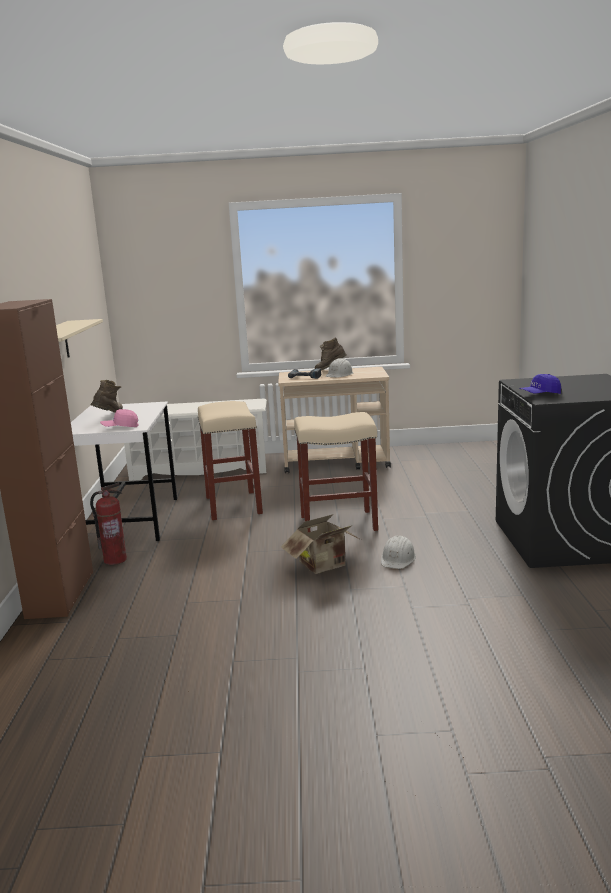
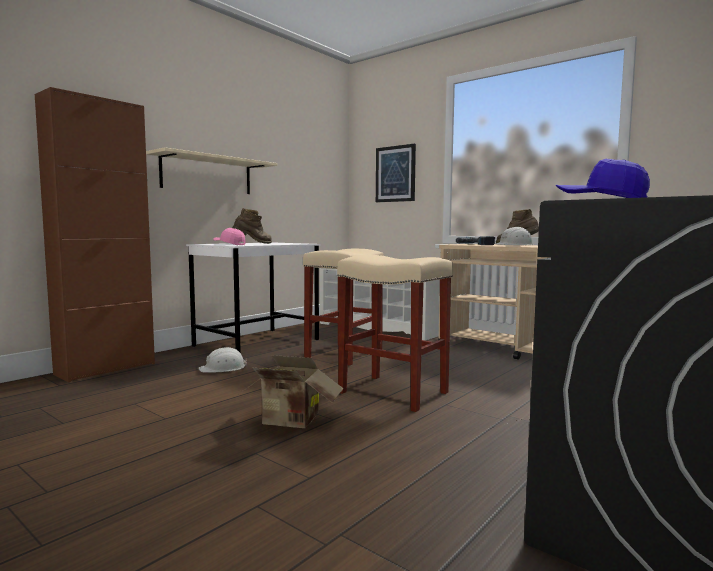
camera: 40 degrees right, 10 degrees down
fire extinguisher [90,483,127,565] -> none
white hard hat [381,536,416,569] -> white hard hat moved to [199,347,247,373]
none -> picture [376,144,416,202]

